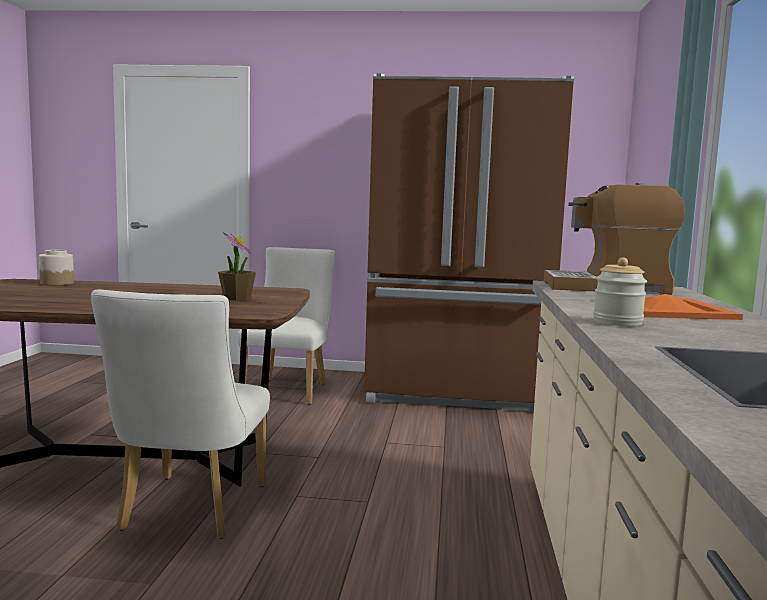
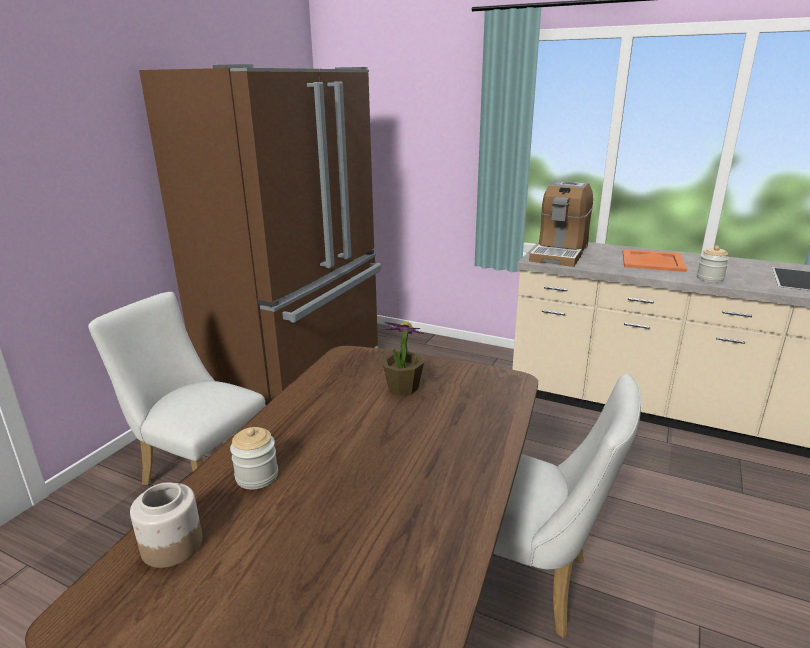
camera: 70 degrees left, 15 degrees up
none -> jar [230,427,278,489]

